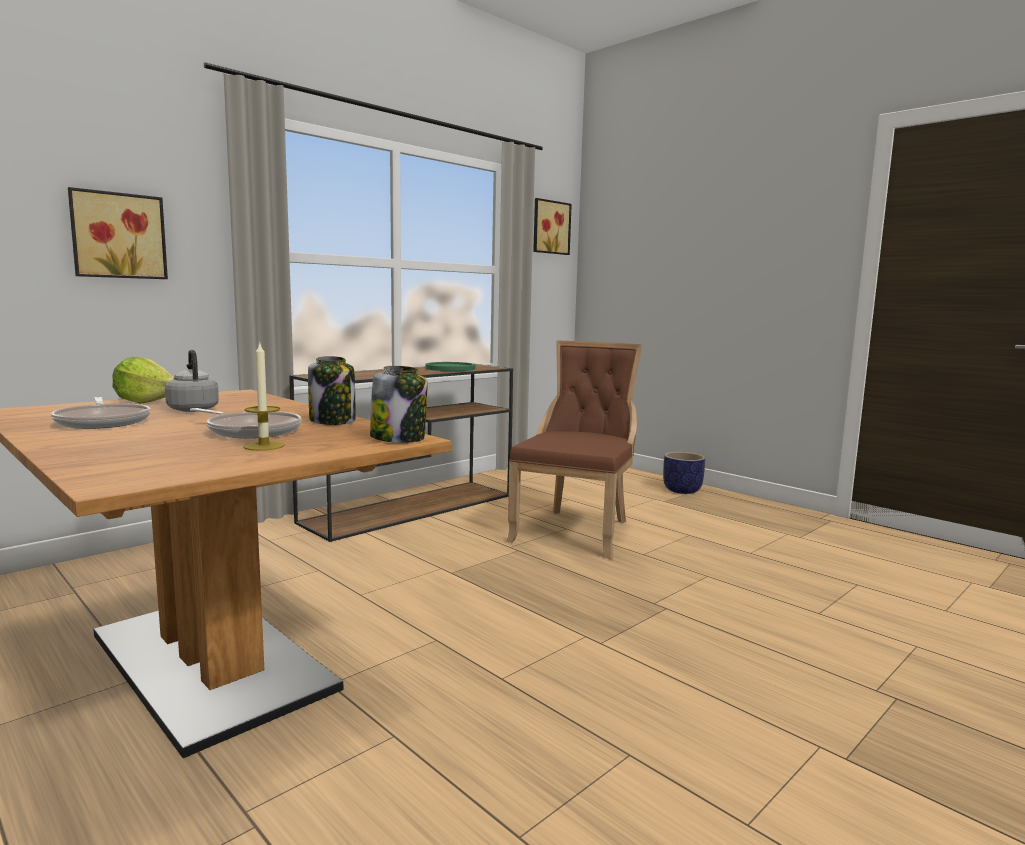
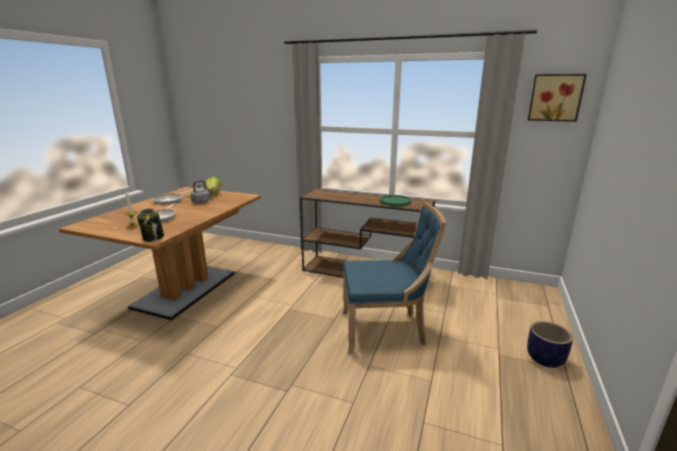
camera: 65 degrees right, 10 degrees up
picture [68,187,168,279] -> none
jar [308,356,356,425] -> none
brown chair [506,341,642,559] -> blue chair [343,202,446,354]

